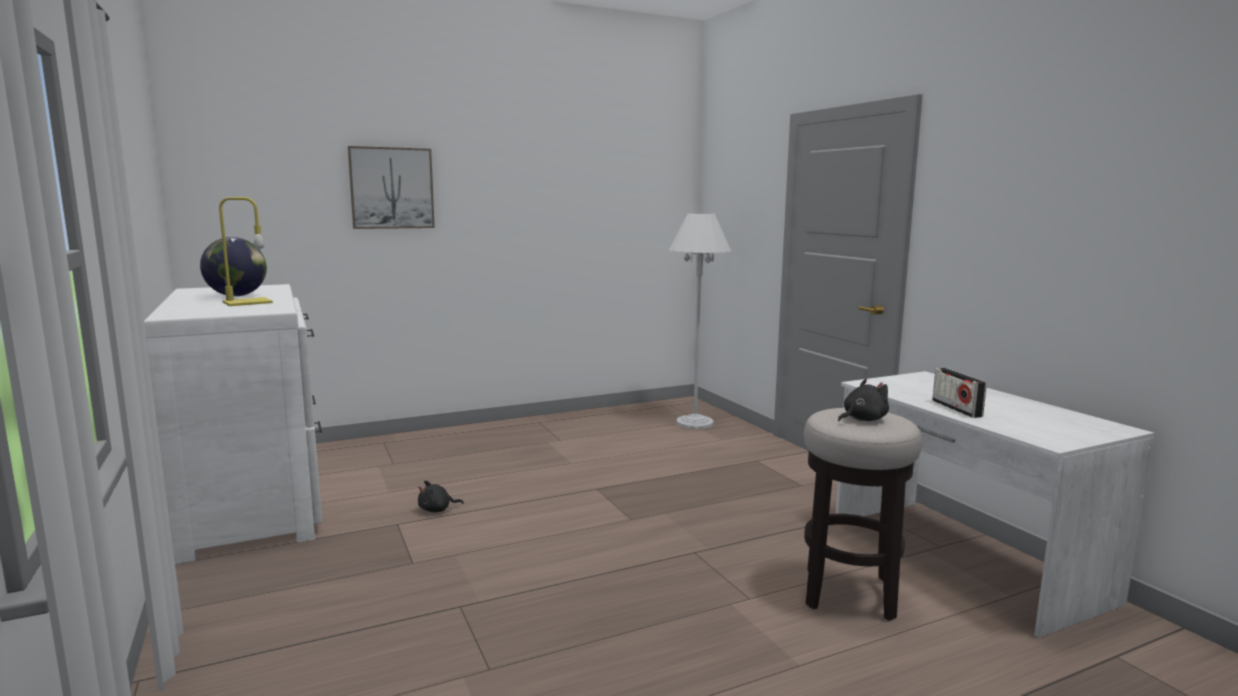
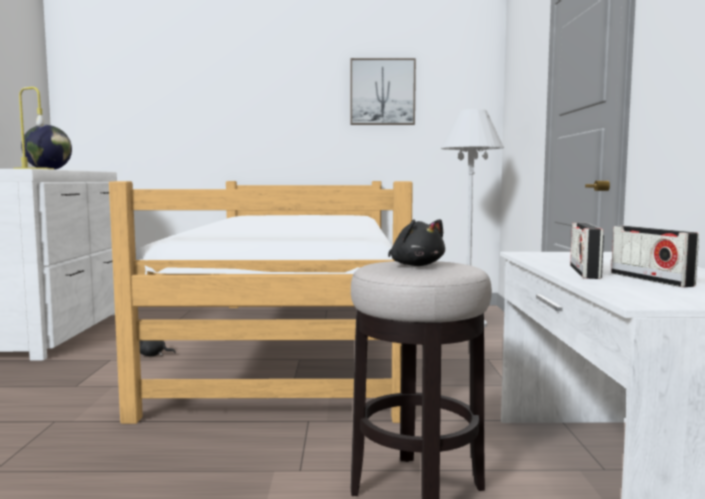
camera: 25 degrees right, 5 degrees down
picture [348,146,435,229] -> picture moved to [351,58,416,125]
black plush toy [838,379,889,421] -> black plush toy turned 60 degrees clockwise [388,219,445,266]
none -> bed [109,181,413,424]
none -> radio [611,226,699,287]

